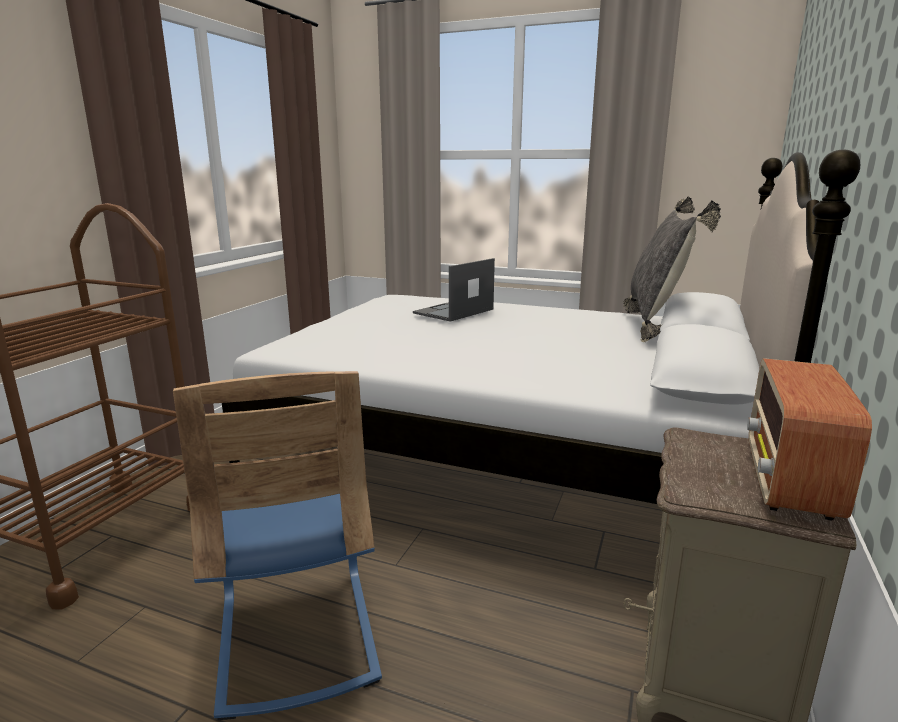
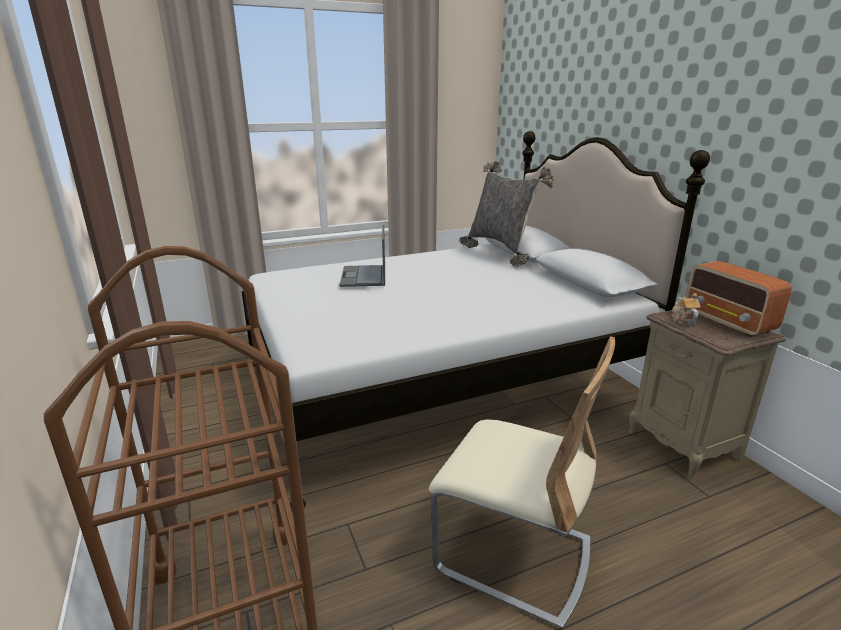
camera: 45 degrees left, 5 degrees up
blue chair [173,371,382,720] -> beige chair [429,336,615,629]
none -> teapot [672,293,701,326]

